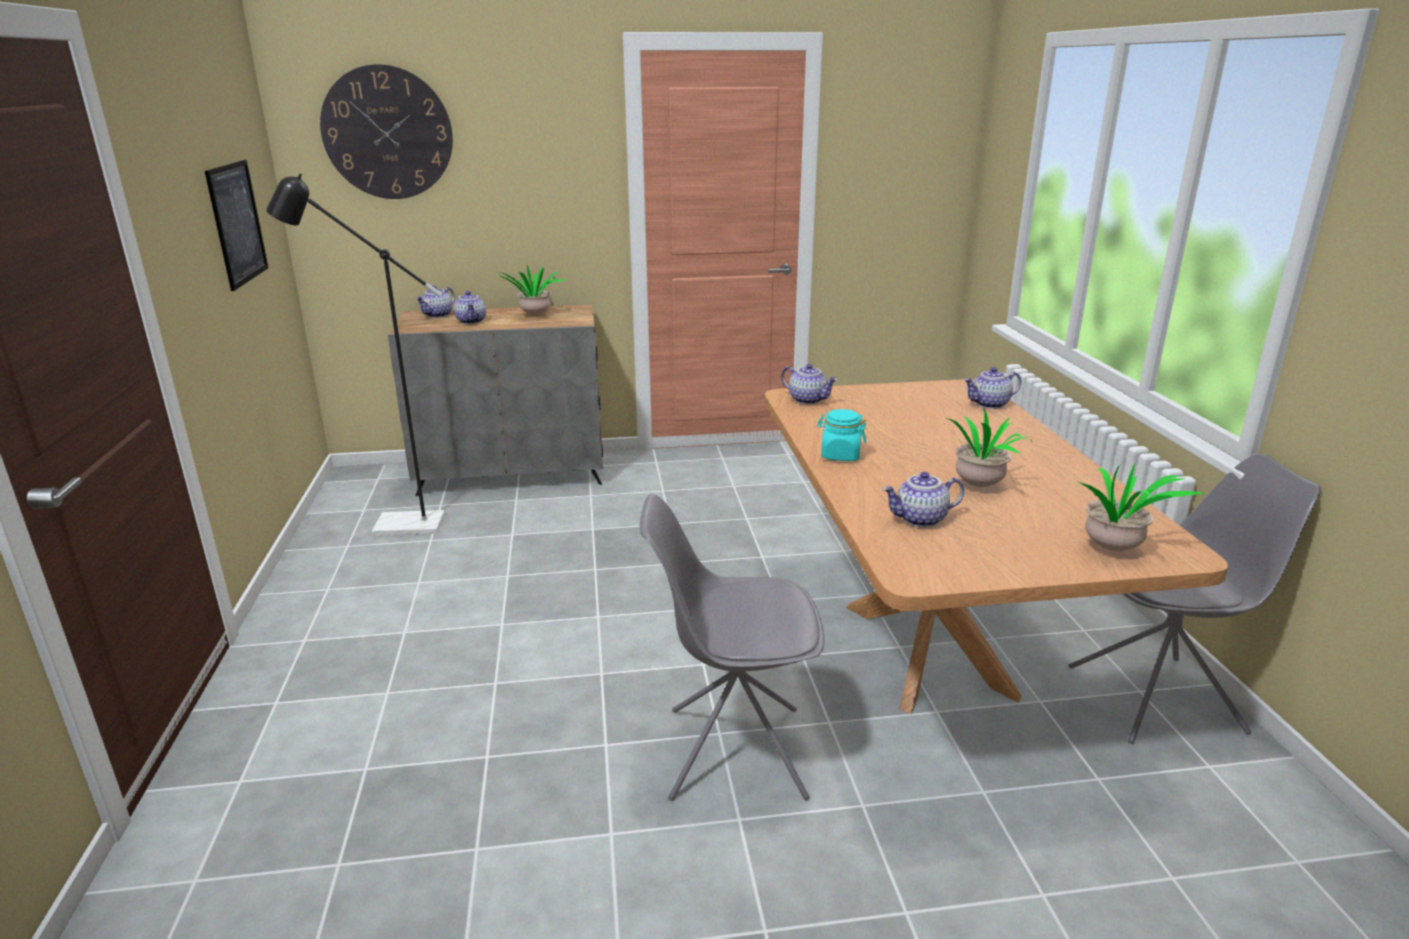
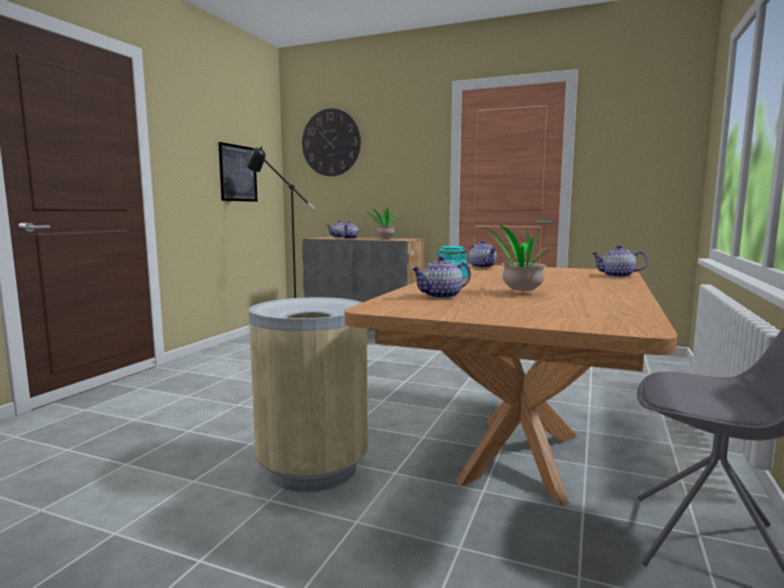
camera: 30 degrees right, 15 degrees down
grey chair [640,494,824,801] -> beige trash can [248,297,368,492]
teapot [882,472,964,527] -> teapot turned 45 degrees counterclockwise [411,256,471,299]
potted plant [1070,464,1204,551] -> none

